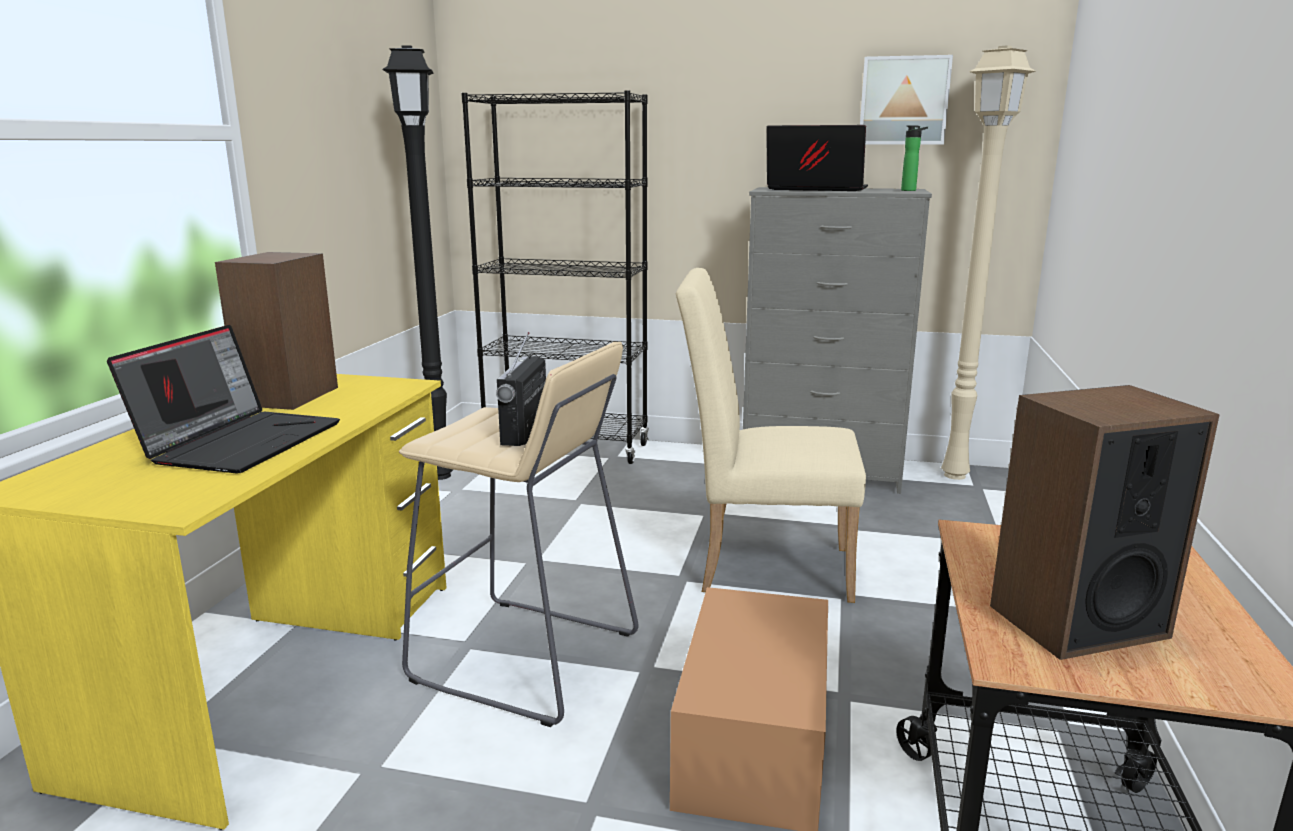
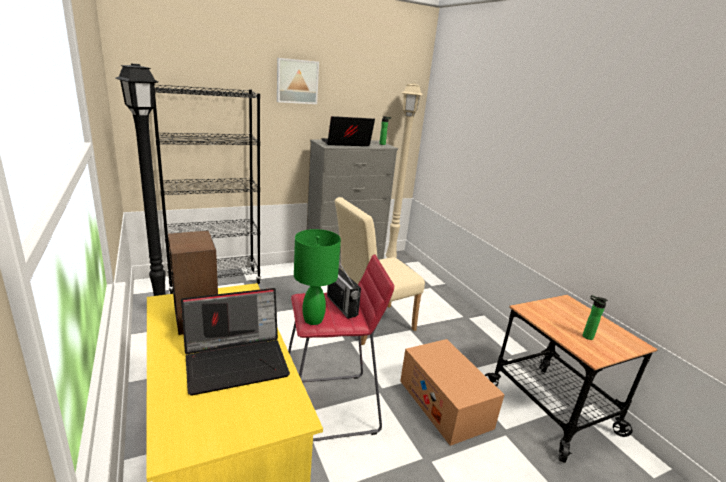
camera: 40 degrees left, 5 degrees up
laptop [107,325,340,473] -> laptop turned 90 degrees clockwise [181,288,290,396]
beige stool [399,342,638,727] -> red stool [288,254,394,441]
picture [860,55,953,144] -> picture moved to [277,58,319,104]
speaker [990,385,1220,660] -> bottle [583,295,608,340]
none -> green table lamp [294,229,341,325]

